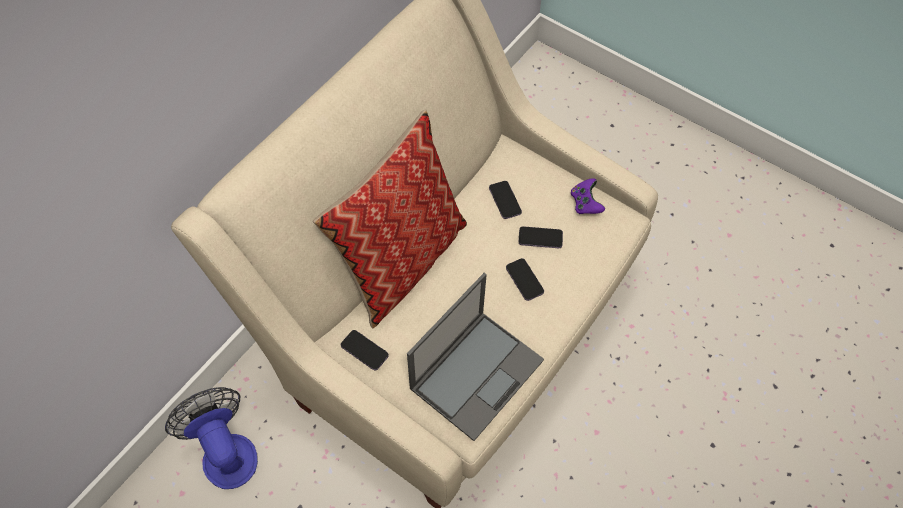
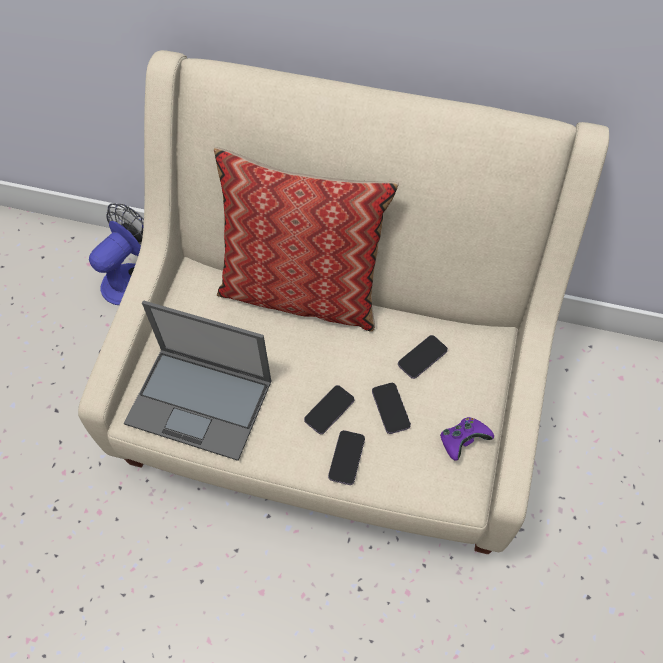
camera: 70 degrees right, 0 degrees up
phone [341,330,389,370] -> phone moved to [328,430,365,485]

